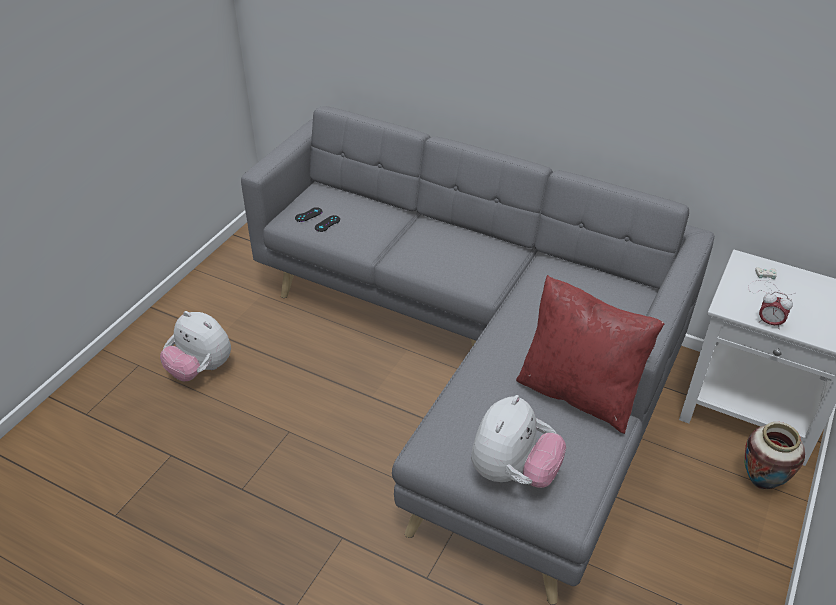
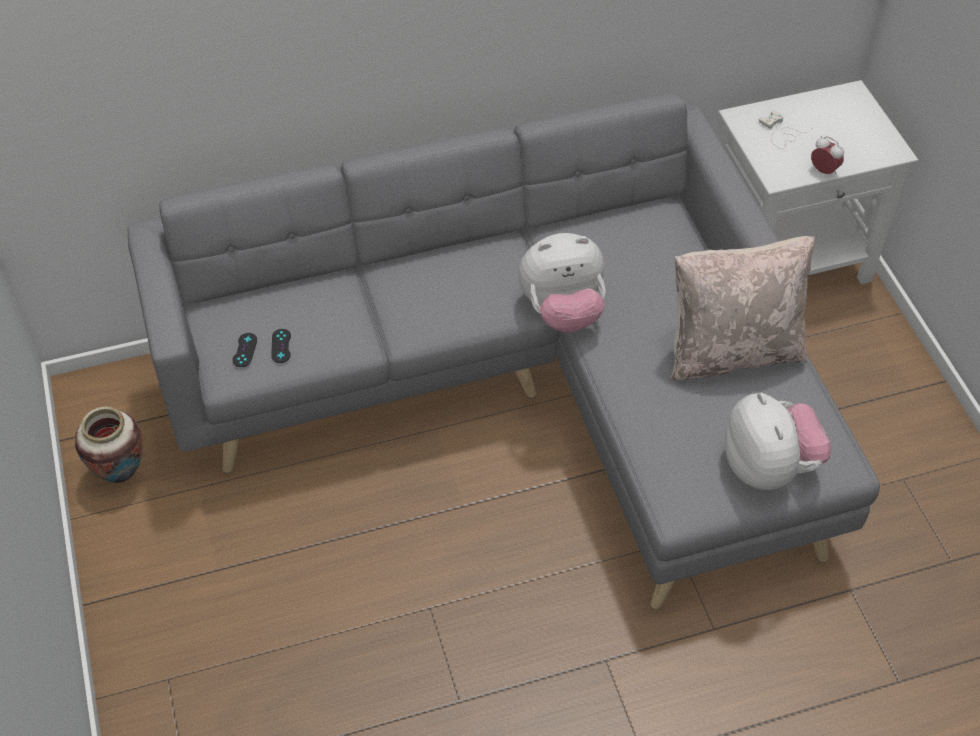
camera: 45 degrees left, 10 degrees up
plush toy [160,311,231,381] -> plush toy moved to [518,233,606,333]
red pillow [516,275,665,434] -> beige pillow [670,236,815,381]
vase [744,422,805,489] -> vase moved to [75,407,142,483]
alarm clock [759,292,793,329] -> alarm clock turned 120 degrees counterclockwise [811,136,844,174]

